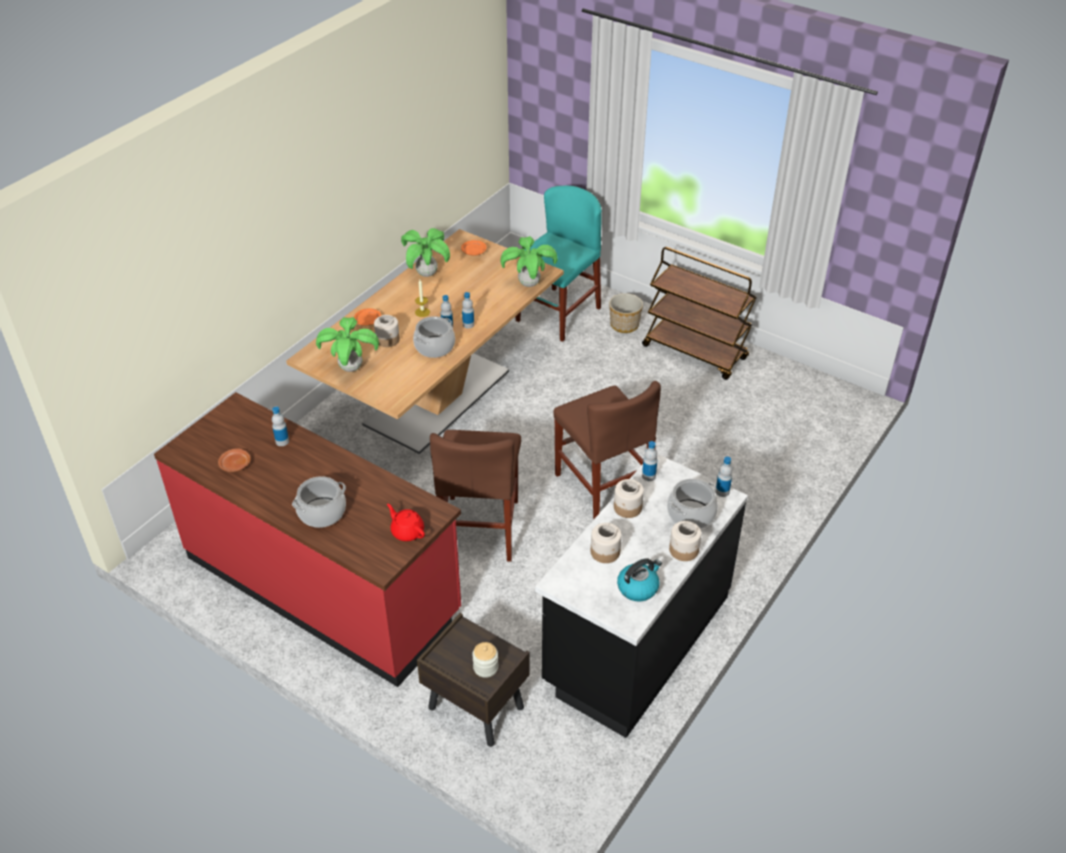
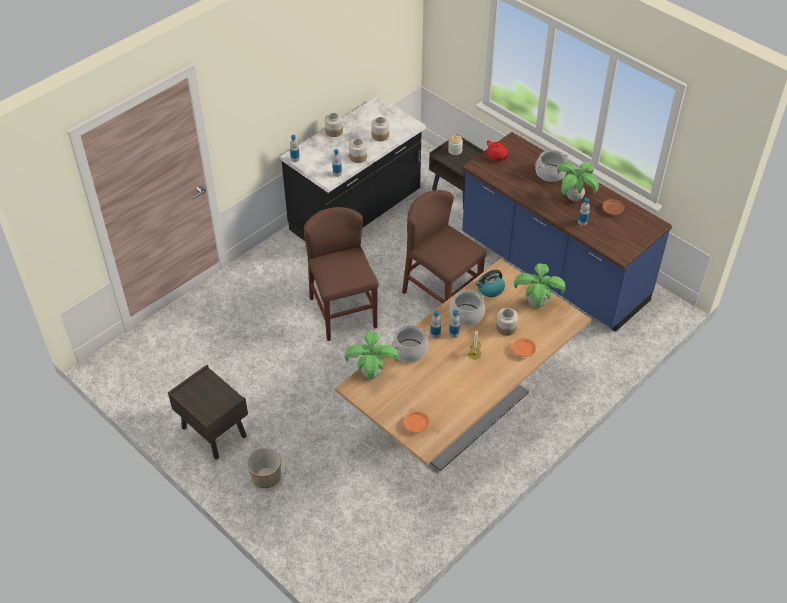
camera: 170 degrees left, 5 degrees up
red counter [154,392,461,687] -> blue counter [462,132,672,332]
potted plant [401,228,450,277] -> potted plant moved to [557,162,599,201]
brown chair [430,430,521,562] -> brown chair turned 60 degrees counterclockwise [402,190,487,304]
turquoise chair [516,186,602,342] -> none
kettle [617,558,662,601] -> kettle moved to [475,270,505,297]
brown cart [642,247,757,380] -> brown nightstand [168,365,248,460]
cooking pot [667,479,718,529] -> cooking pot moved to [391,325,429,362]

